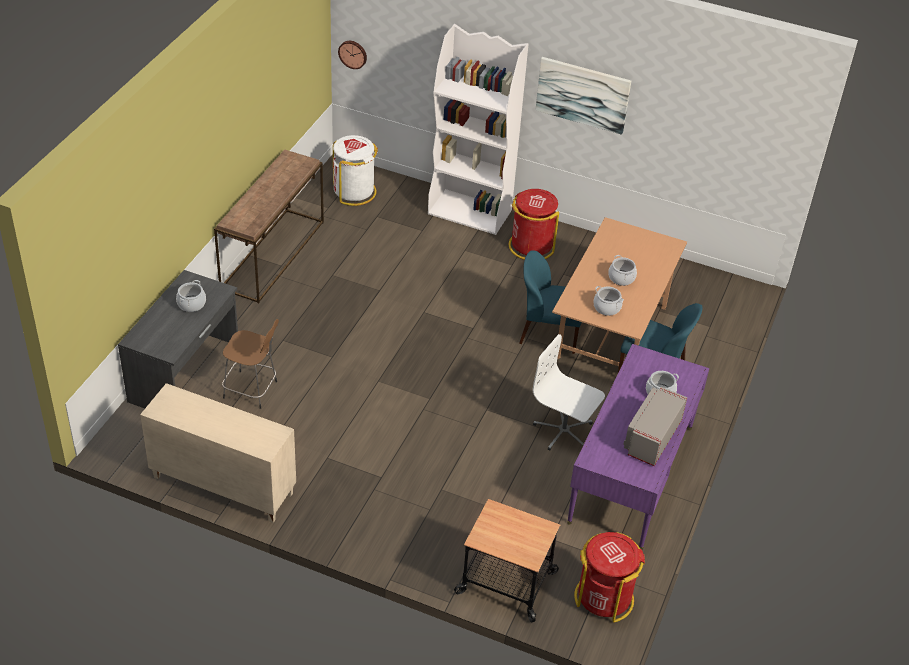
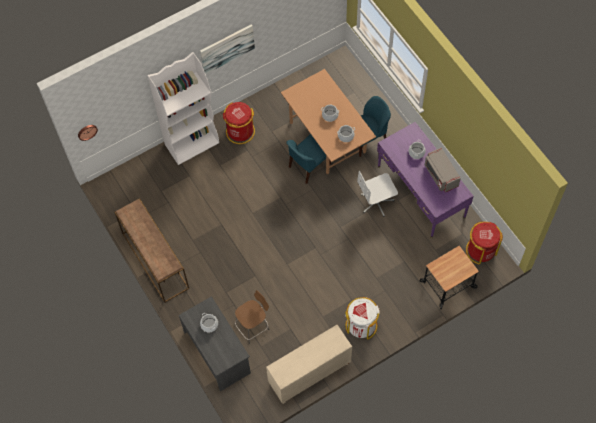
camera: 50 degrees left, 20 degrees up
white trash can [333,135,378,206] -> white trash can moved to [345,297,380,340]

